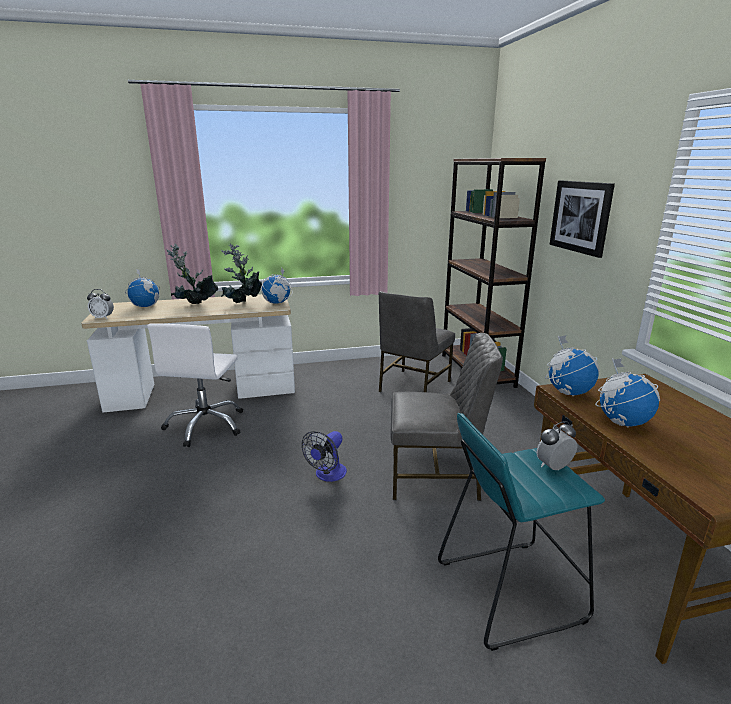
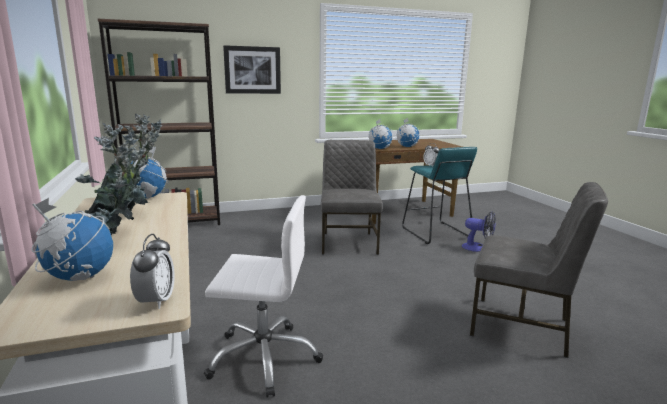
camera: 95 degrees left, 5 degrees down
fan [302,431,347,482] -> fan moved to [462,211,496,252]
grey chair [379,291,455,392] -> grey chair moved to [470,182,608,358]

